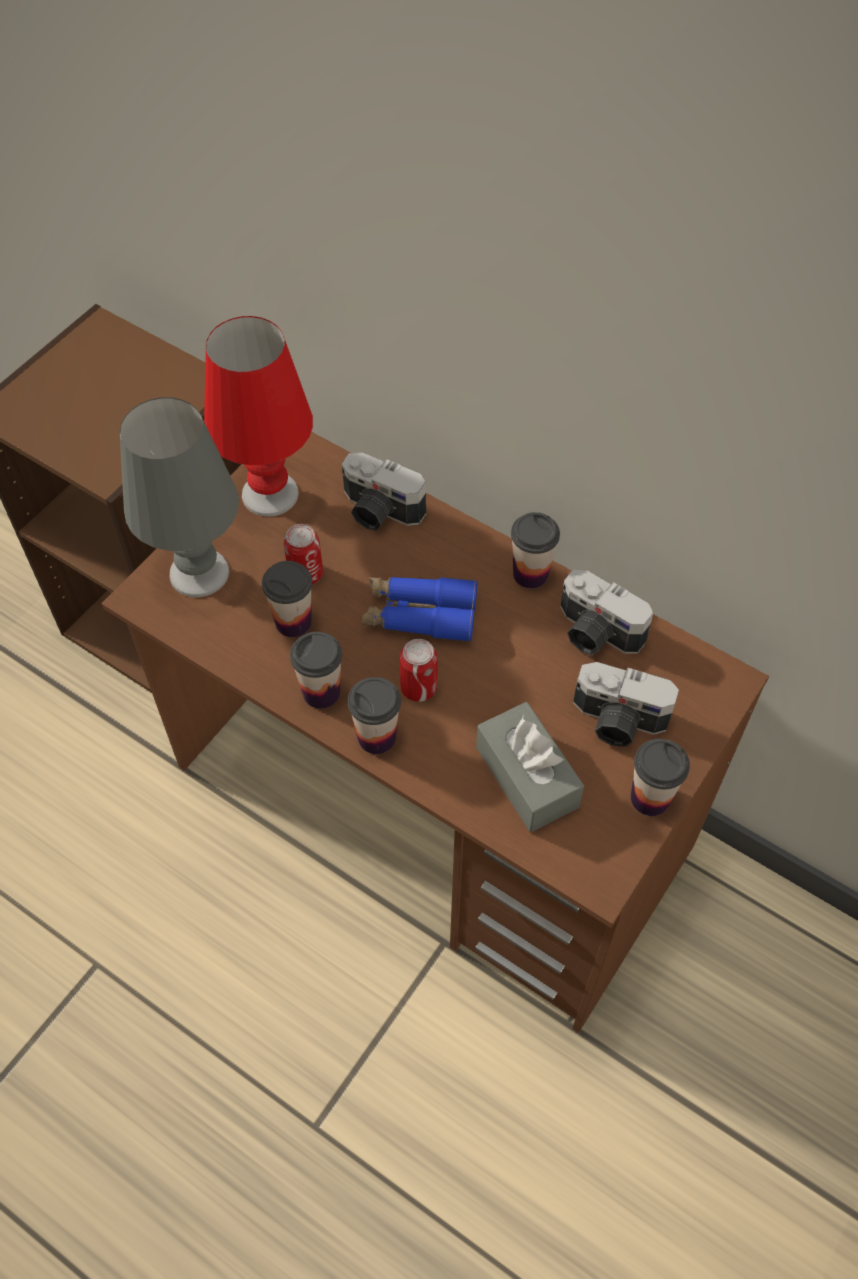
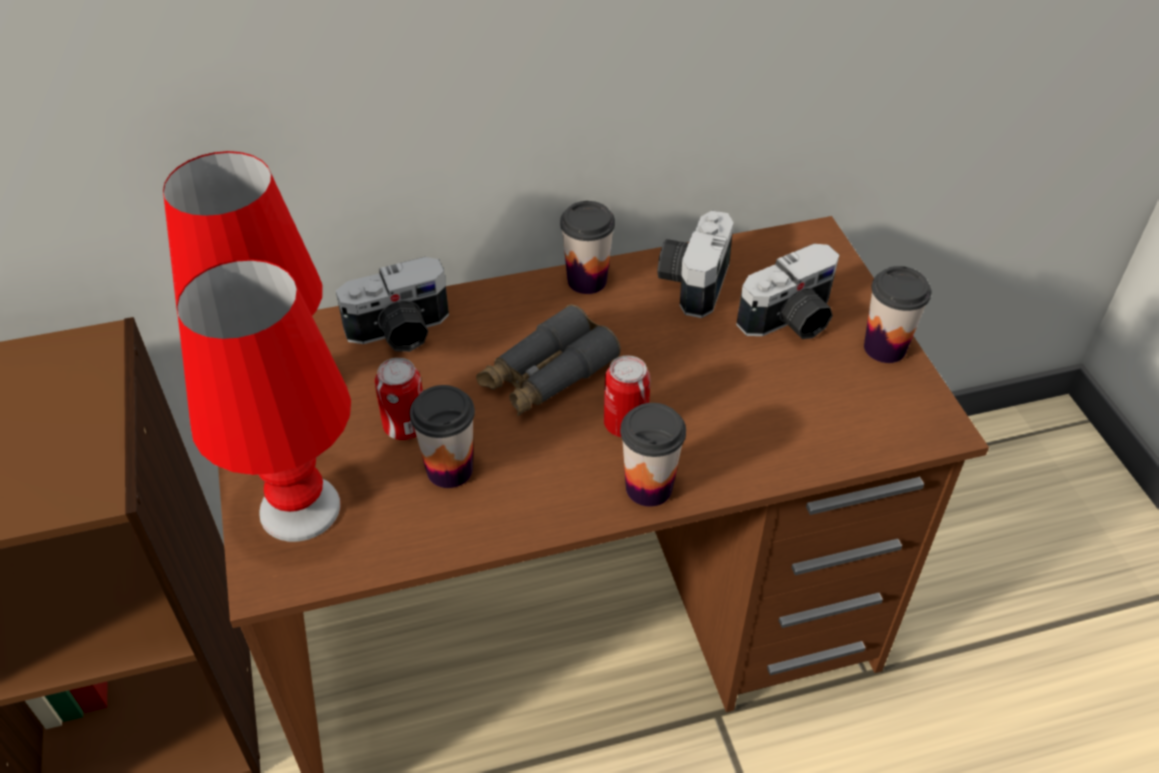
camera: 50 degrees left, 10 degrees down
grey table lamp [120,397,239,597] -> red table lamp [177,259,351,542]
cup [290,632,342,709] -> none
blue binoculars [362,577,477,641] -> grey binoculars [476,304,621,416]
grey tissue box [476,702,584,832] -> none
camera [561,570,653,656] -> camera turned 120 degrees clockwise [657,210,733,318]

